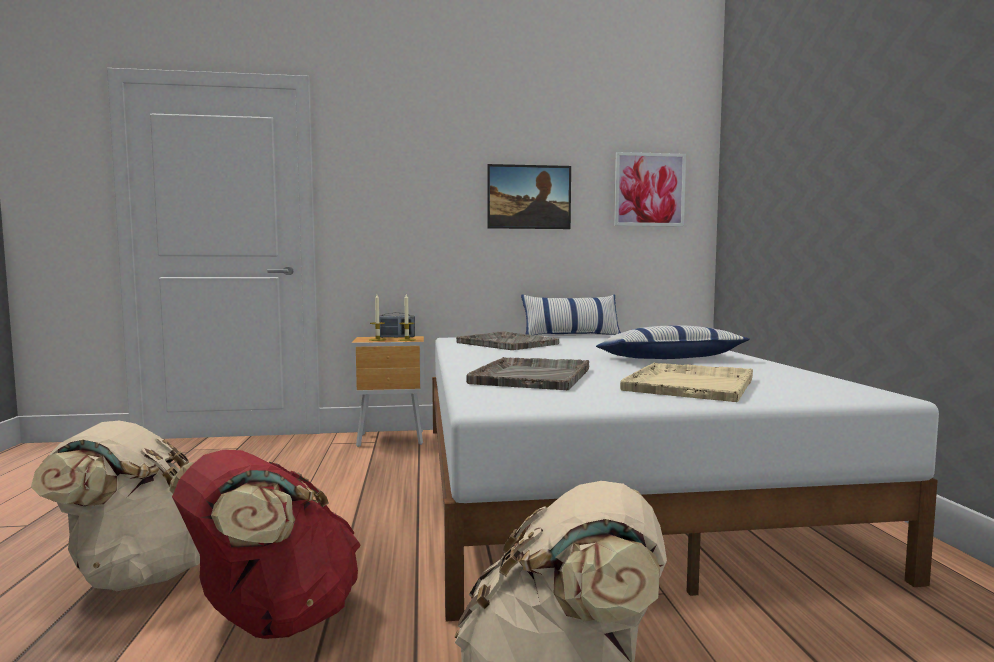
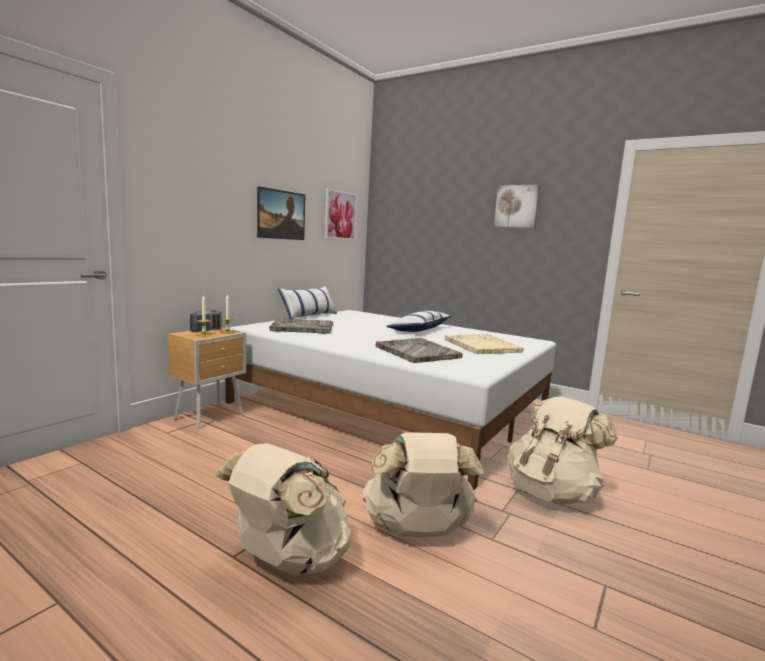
camera: 50 degrees left, 5 degrees up
red backpack [169,450,361,639] -> beige backpack [363,432,484,538]
none -> picture [494,185,540,228]

